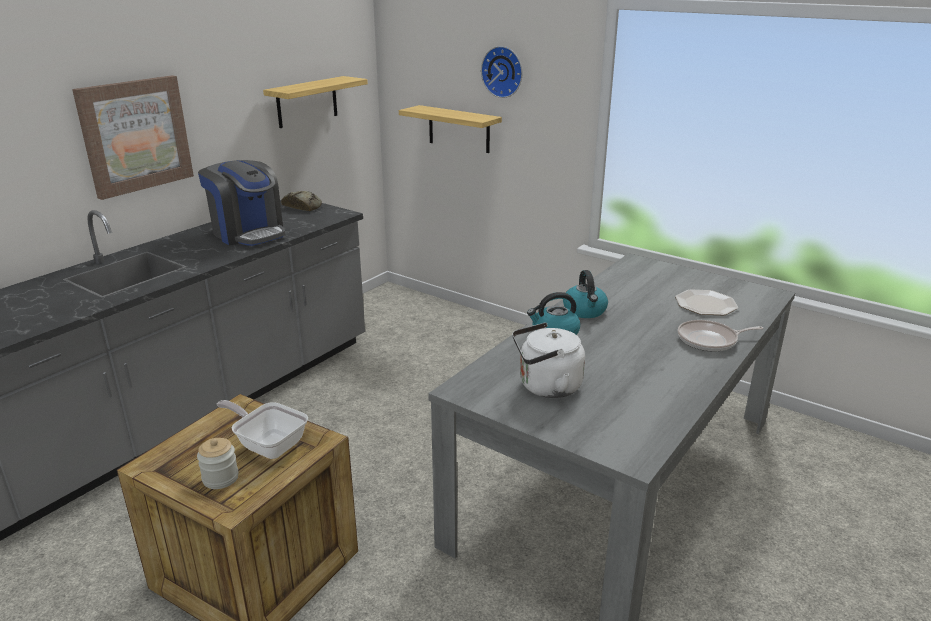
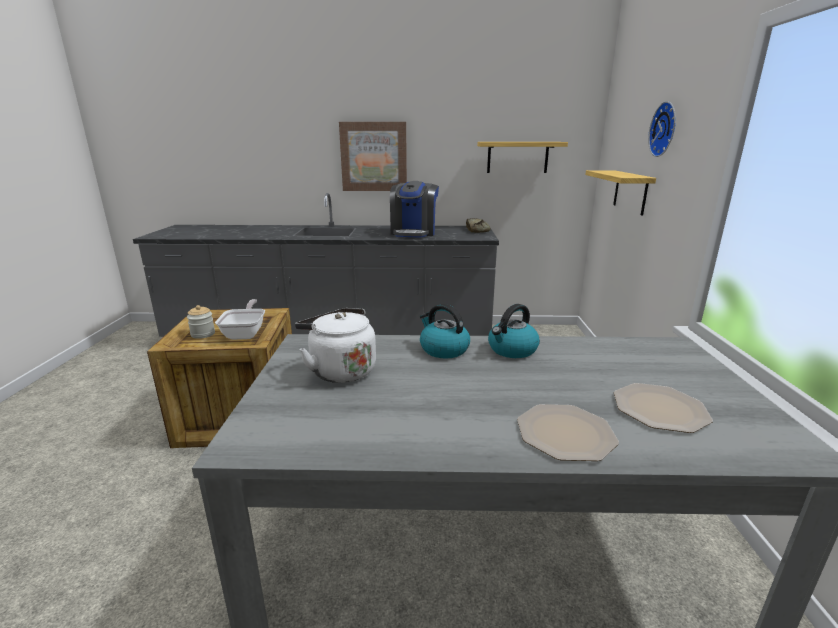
camera: 55 degrees right, 5 degrees down
frying pan [678,320,763,352] -> plate [517,404,619,461]

